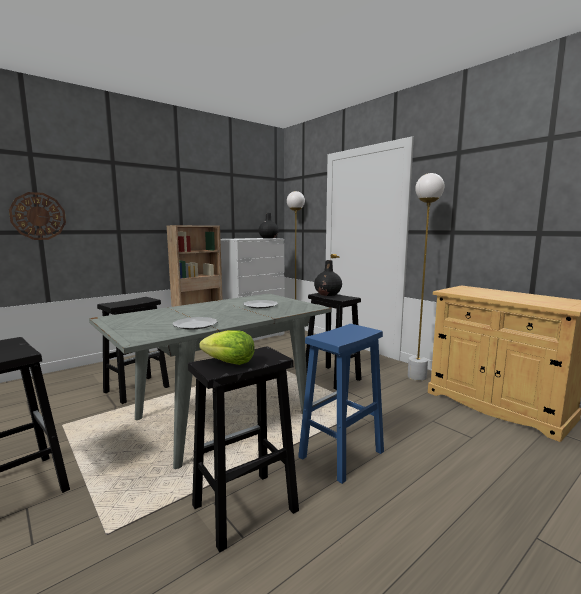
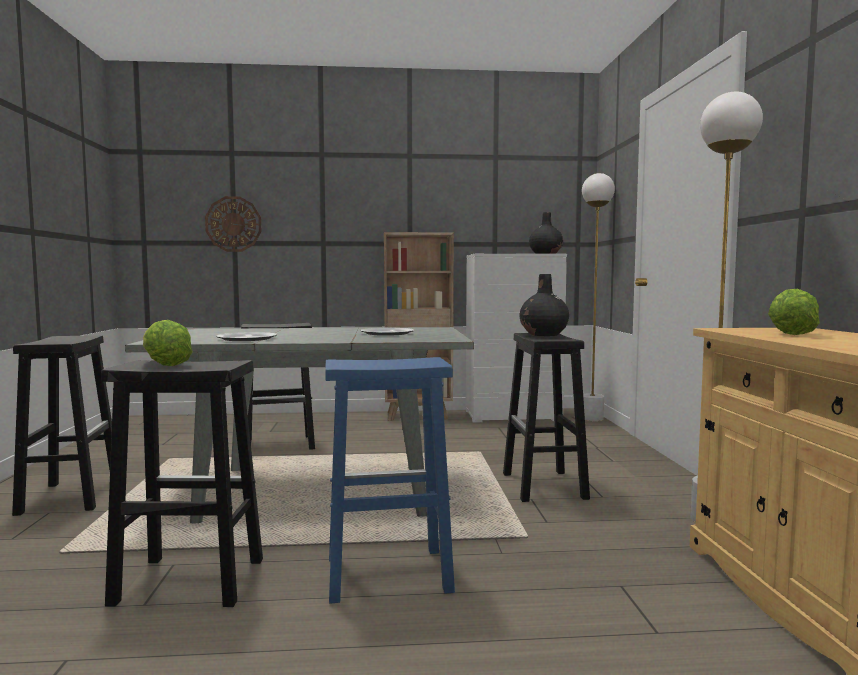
camera: 35 degrees right, 5 degrees down
none -> lettuce [768,289,820,335]

